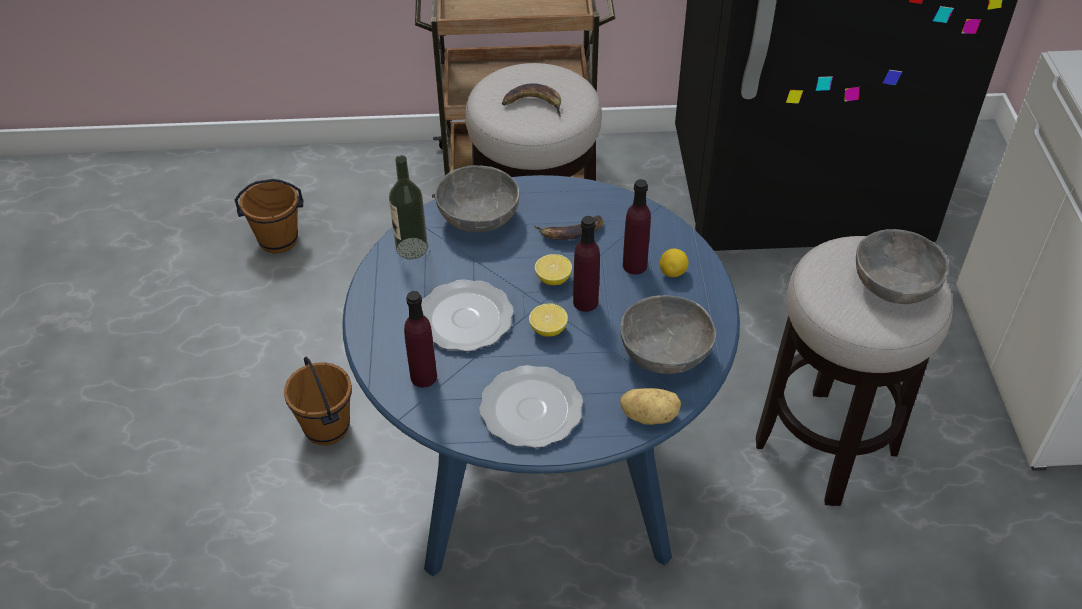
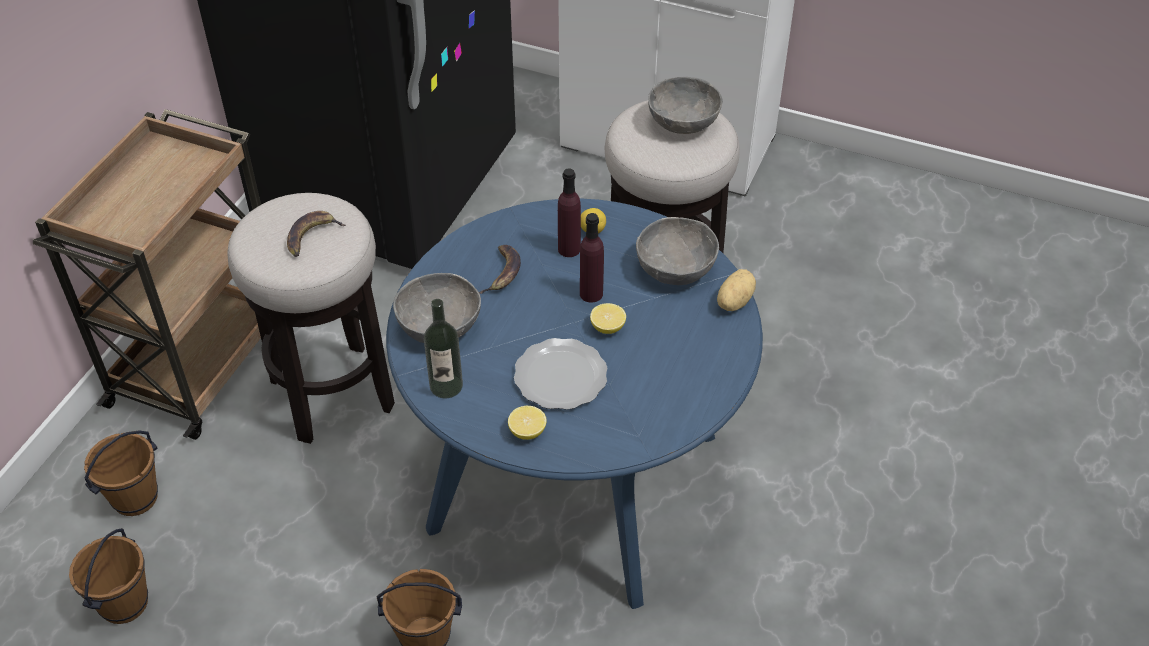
camera: 65 degrees left, 0 degrees up
purple bottle [404,291,437,387] -> none
plate [479,365,583,448] -> none
lemon [535,254,572,285] -> lemon moved to [508,406,547,440]
none -> brown bucket [84,430,158,516]

